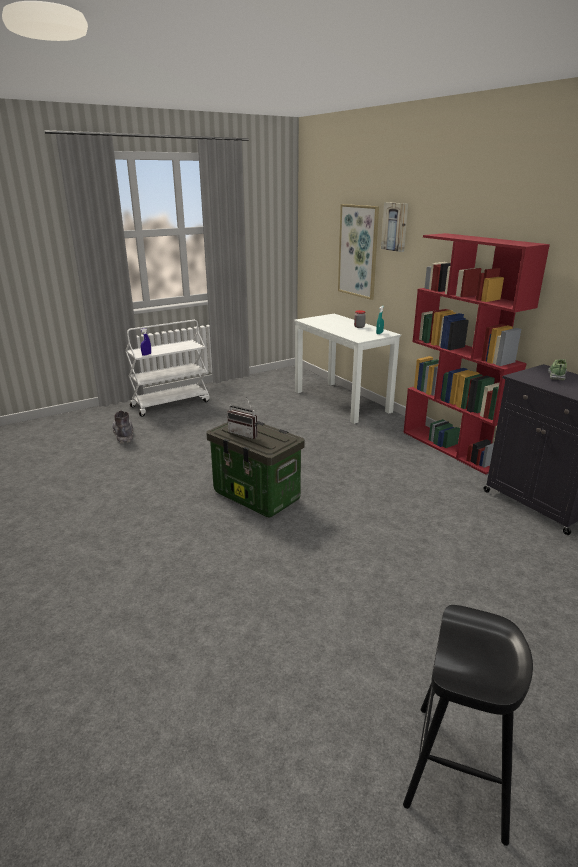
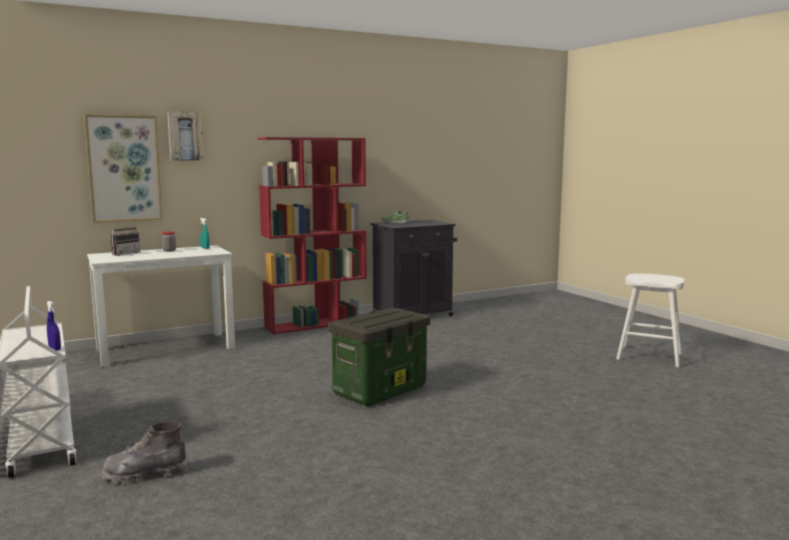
camera: 85 degrees left, 15 degrees down
radio [227,397,258,439] -> radio moved to [111,221,140,256]
black stool [403,605,533,846] -> white stool [616,274,684,368]

